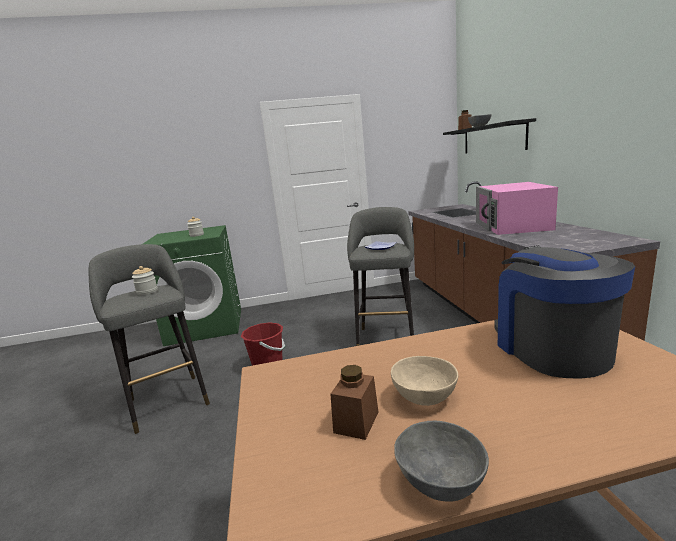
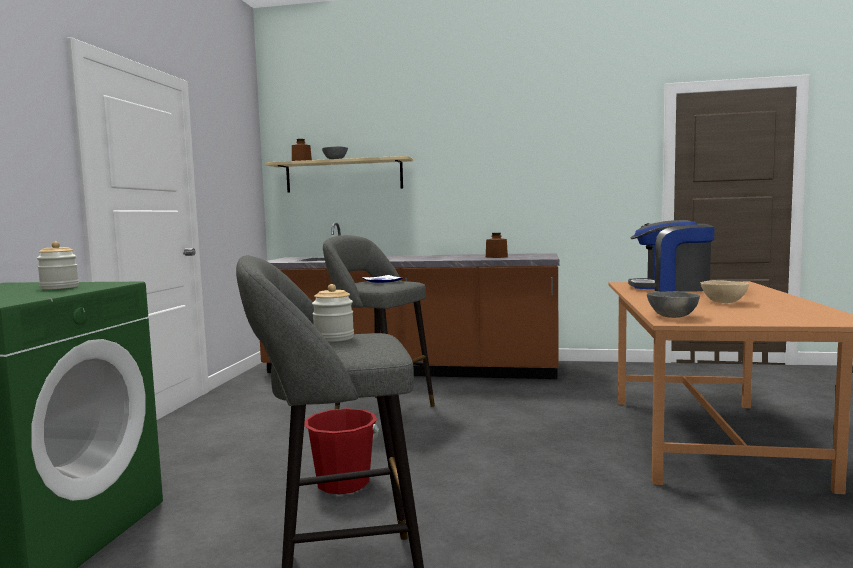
camera: 70 degrees left, 10 degrees down
brown jar [331,365,378,440] -> brown jar moved to [486,233,508,258]
grey bowl [394,421,489,502] -> grey bowl moved to [647,291,700,318]
black shelf [443,118,536,154] -> beige shelf [265,156,413,193]
pink microwave [476,182,558,235] -> none

